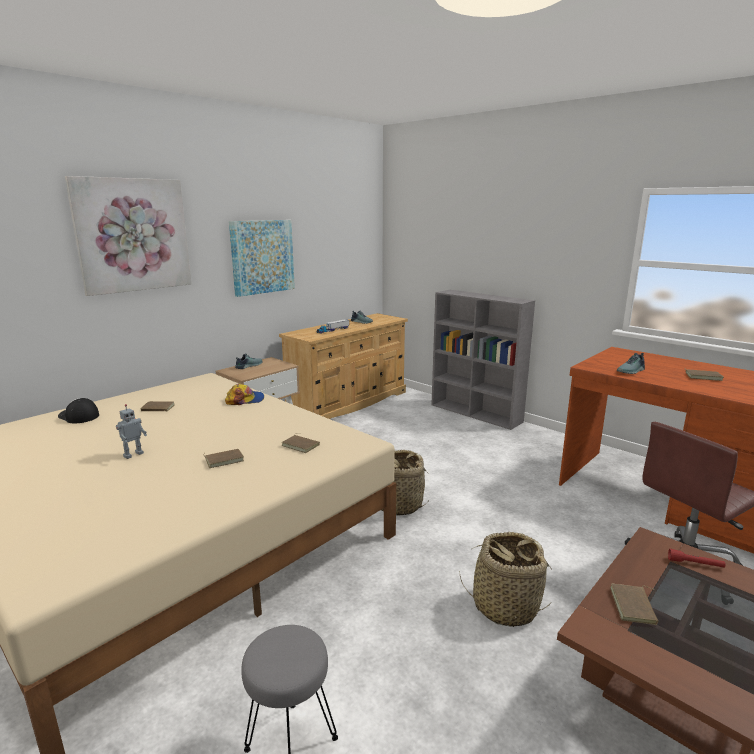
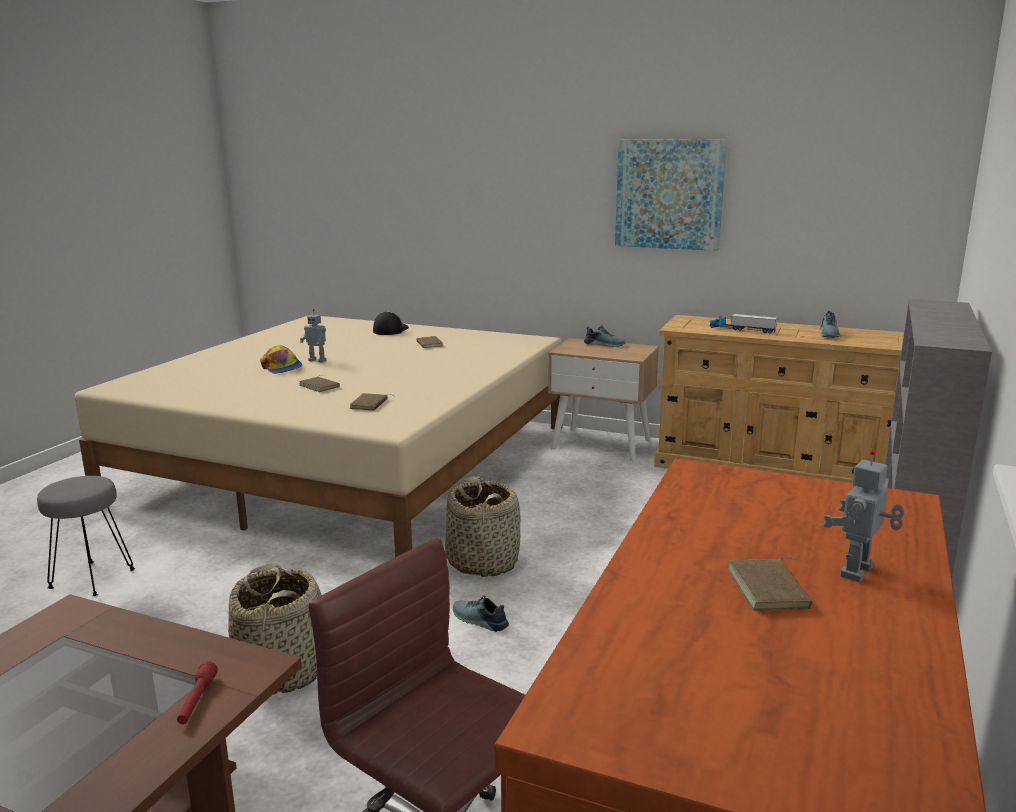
camera: 70 degrees right, 0 degrees up
picture [65,176,192,296] -> none
cap [225,384,264,405] -> cap moved to [260,345,302,374]
brown book [610,584,658,625] -> none
shoe [617,353,645,374] -> shoe moved to [453,595,509,632]
none -> toy robot [823,450,905,582]

